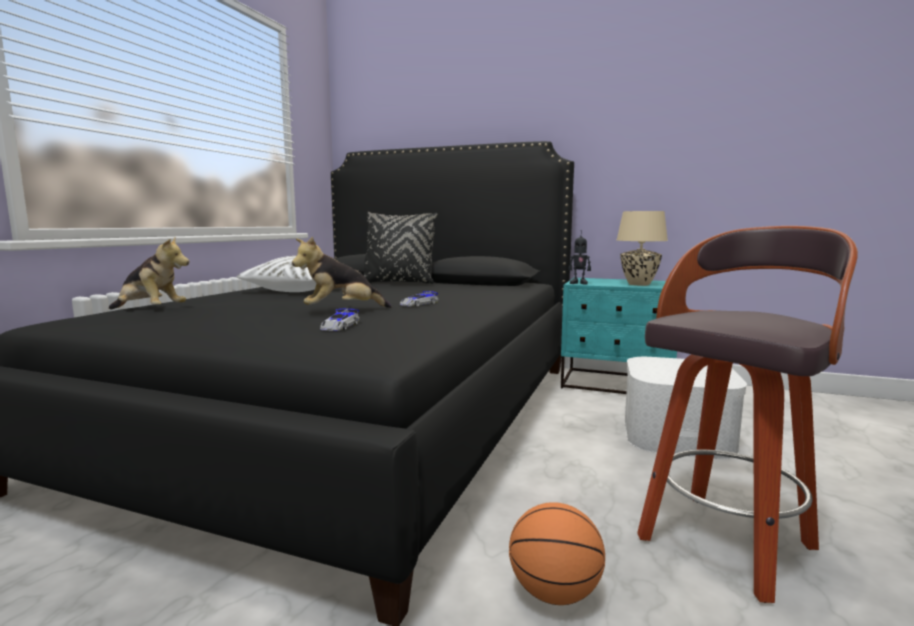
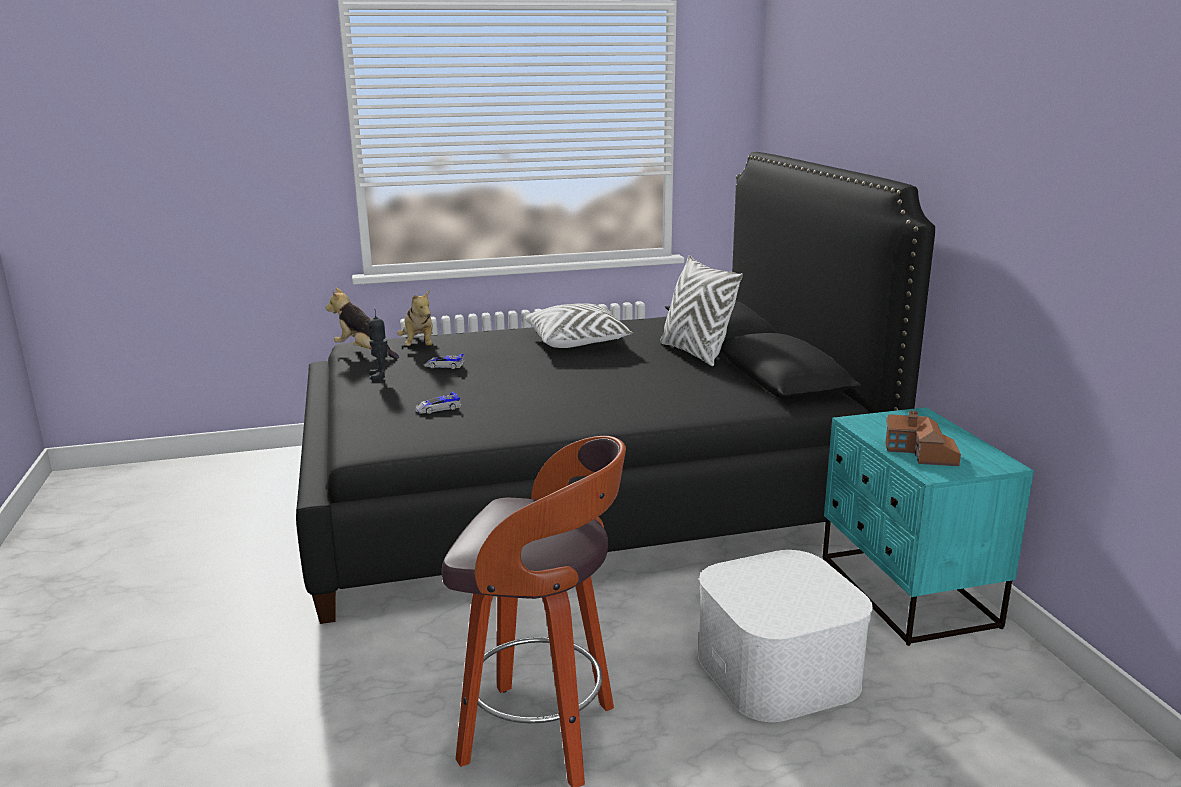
camera: 55 degrees right, 10 degrees up
plush toy [292,236,392,308] -> plush toy moved to [325,288,399,359]
black pillow [364,212,437,284] -> white pillow [660,255,743,366]
toy car [400,291,439,307] -> toy car moved to [424,353,464,369]
basketball [509,502,605,605] -> none
toy robot [569,230,591,285] -> toy robot moved to [369,309,387,380]
beige table lamp [617,211,668,286] -> toy house [885,410,961,466]

